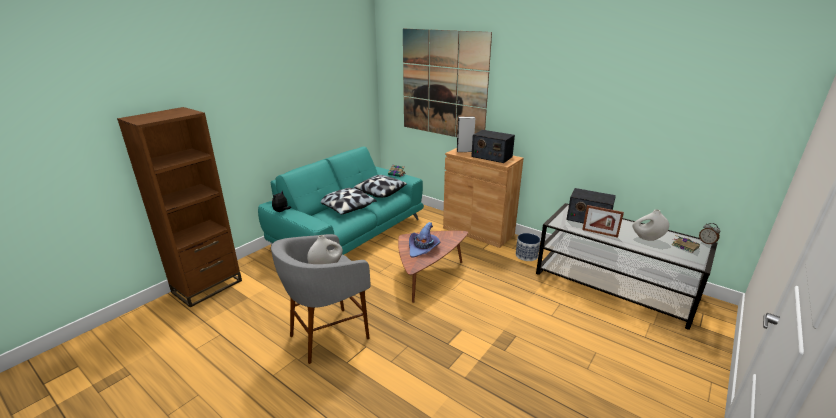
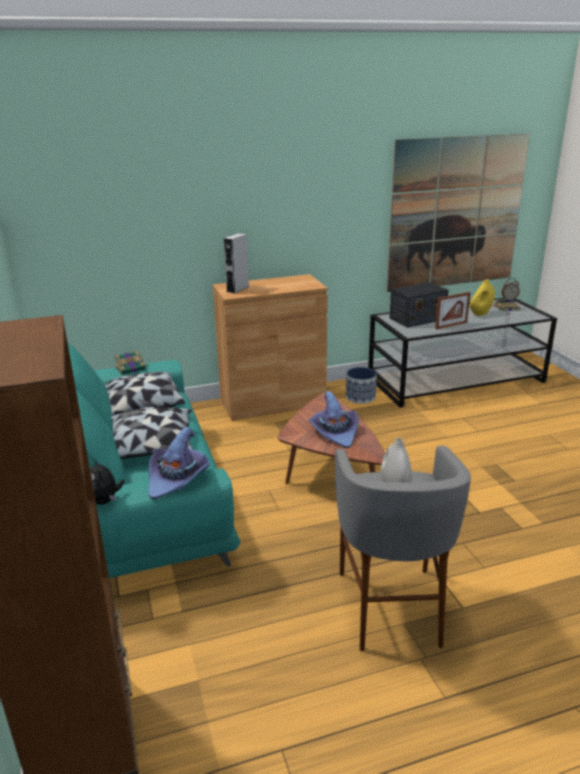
camera: 55 degrees left, 0 degrees up
picture [403,29,492,137] -> picture moved to [387,134,530,292]
radio [471,130,515,163] -> none
white vase [633,209,669,241] -> yellow vase [470,279,495,316]
none -> purple hat [149,427,210,499]

